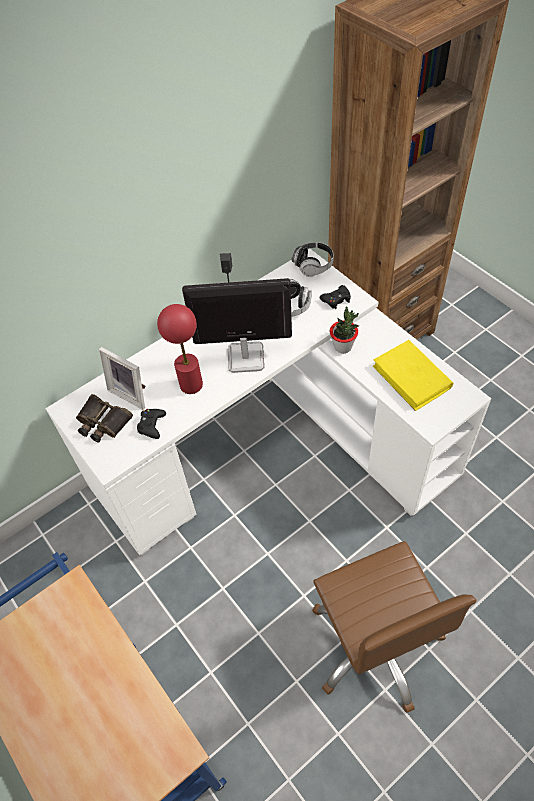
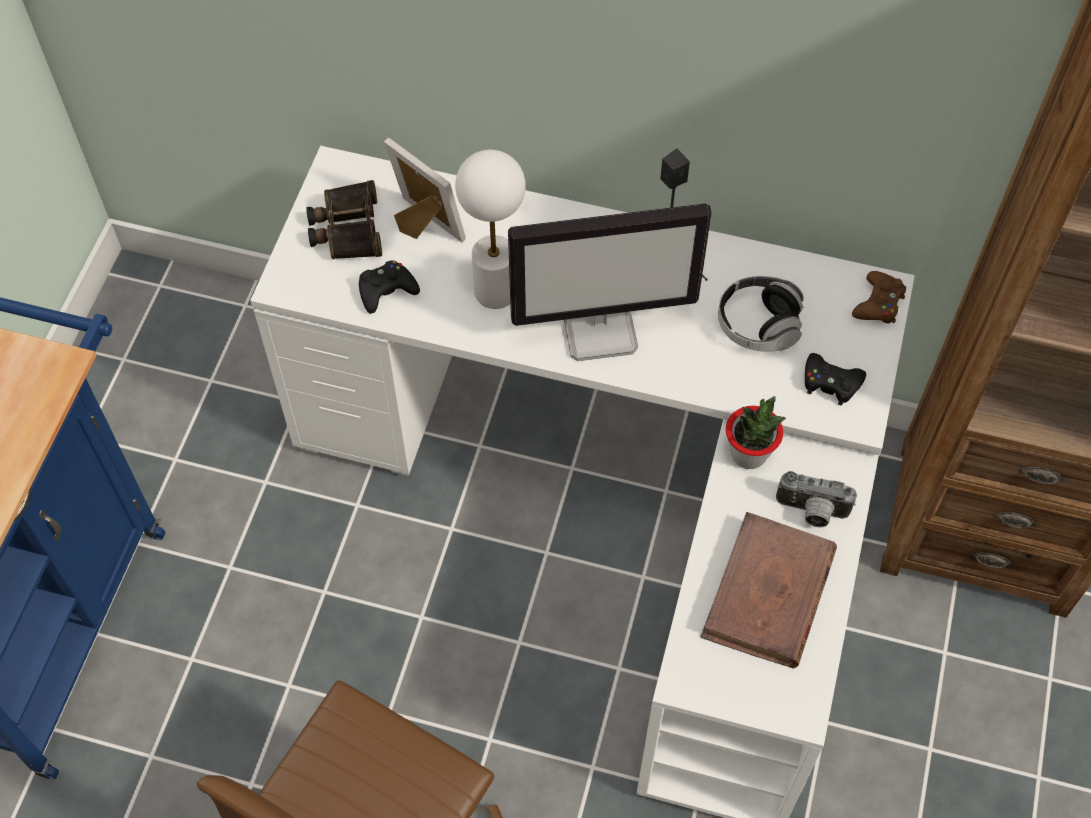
camera: 50 degrees right, 5 degrees up
picture frame [99,347,145,410] -> picture frame turned 135 degrees clockwise [384,138,466,242]
red table lamp [157,304,203,394] -> white table lamp [455,150,526,309]
monitor [182,278,292,373] -> monitor turned 120 degrees clockwise [508,204,712,361]
headphones [292,242,334,277] -> brown game controller [852,271,906,324]
yellow book [373,340,453,411] -> brown book [700,512,837,668]
none -> camera [776,471,857,528]

